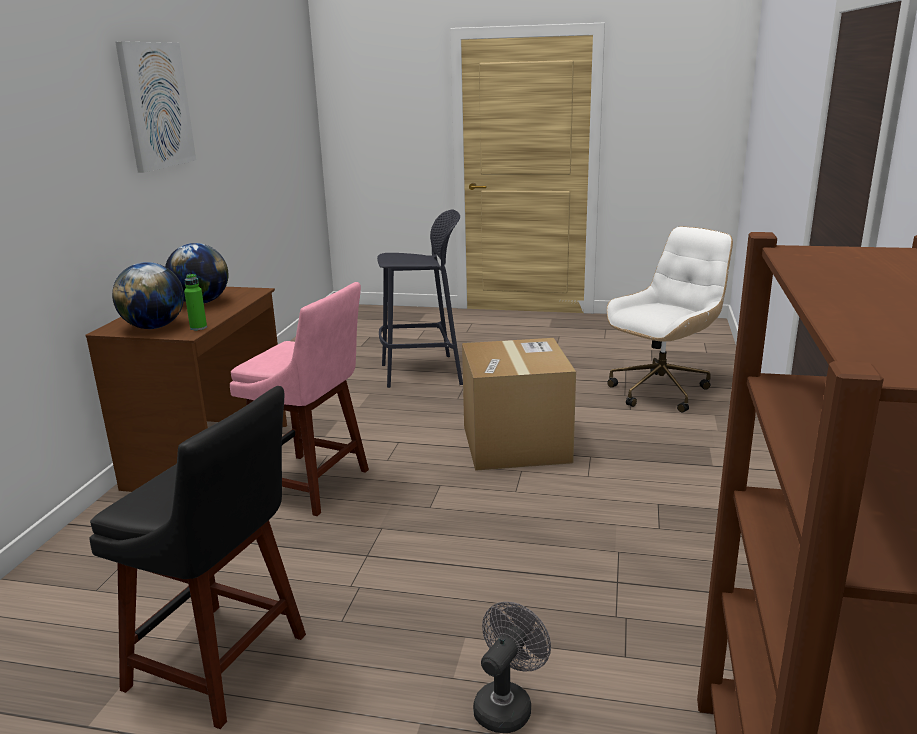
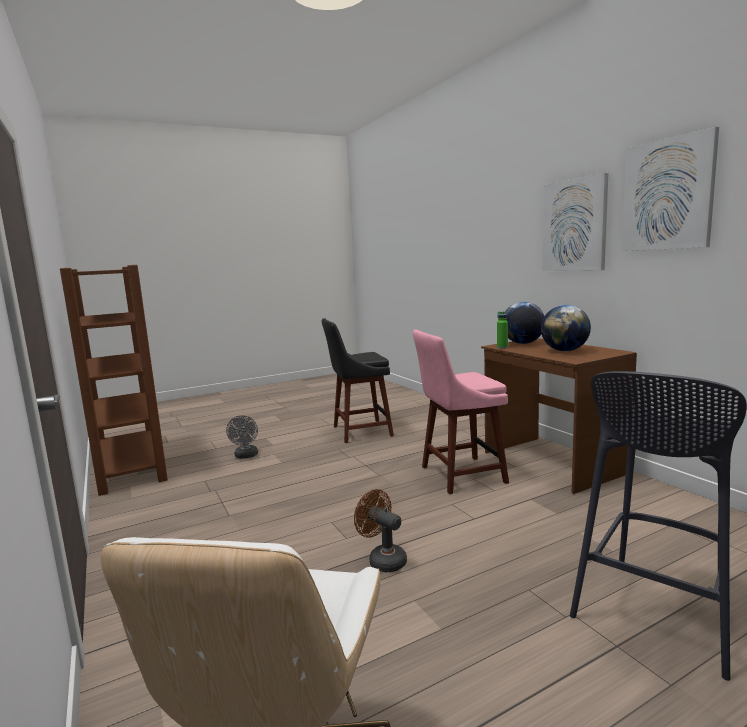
camera: 140 degrees right, 10 degrees down
cardboard box [462,338,576,471] -> brown fan [354,489,407,572]
none -> picture [542,173,608,271]

